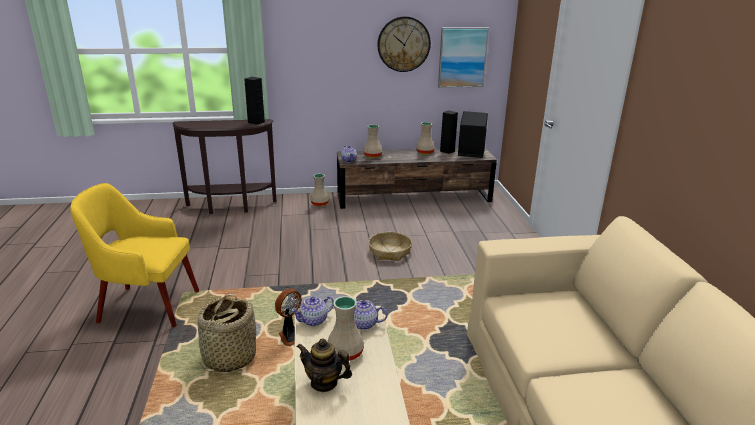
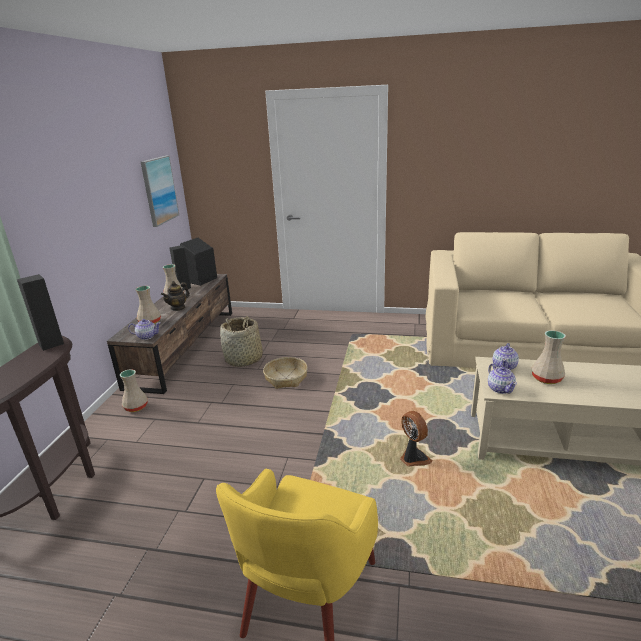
camera: 70 degrees left, 0 degrees up
basket [198,294,256,372] -> basket moved to [220,316,263,367]
teapot [297,338,352,392] -> teapot moved to [161,281,190,311]
wall clock [377,16,431,72] -> none

